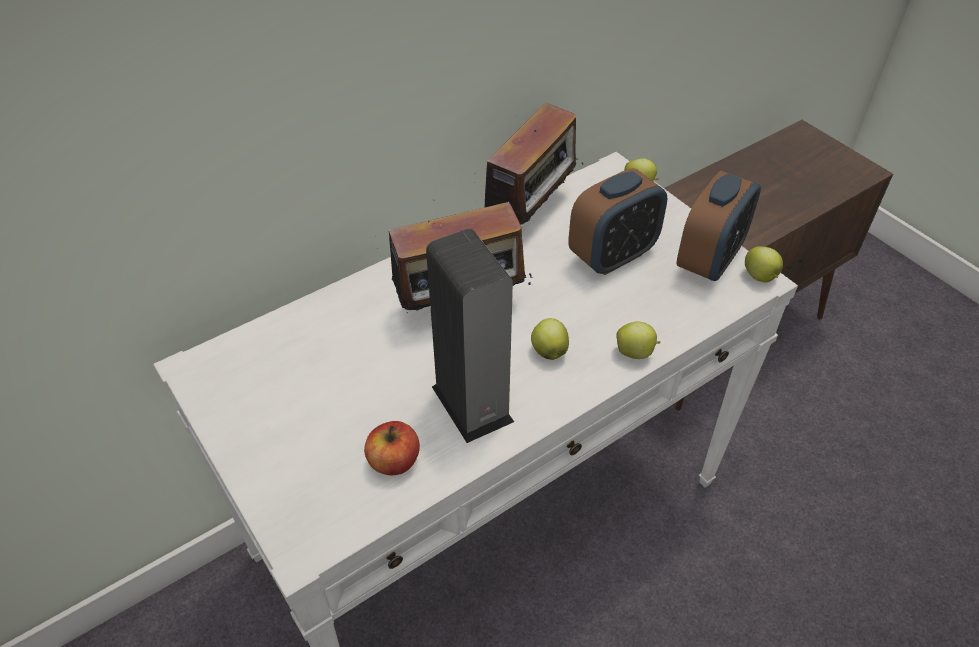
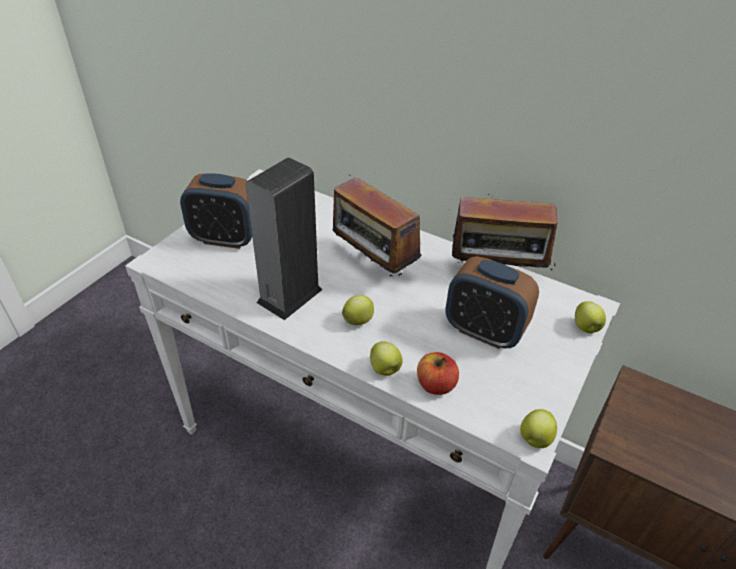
camera: 65 degrees right, 5 degrees down
apple [364,421,420,475] -> apple moved to [417,352,459,395]
alarm clock [677,171,761,281] -> alarm clock moved to [180,173,252,249]

